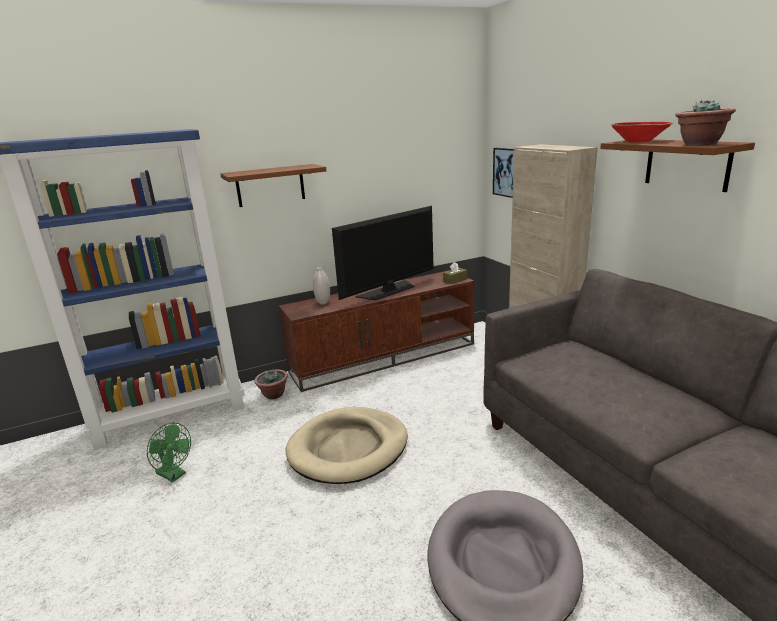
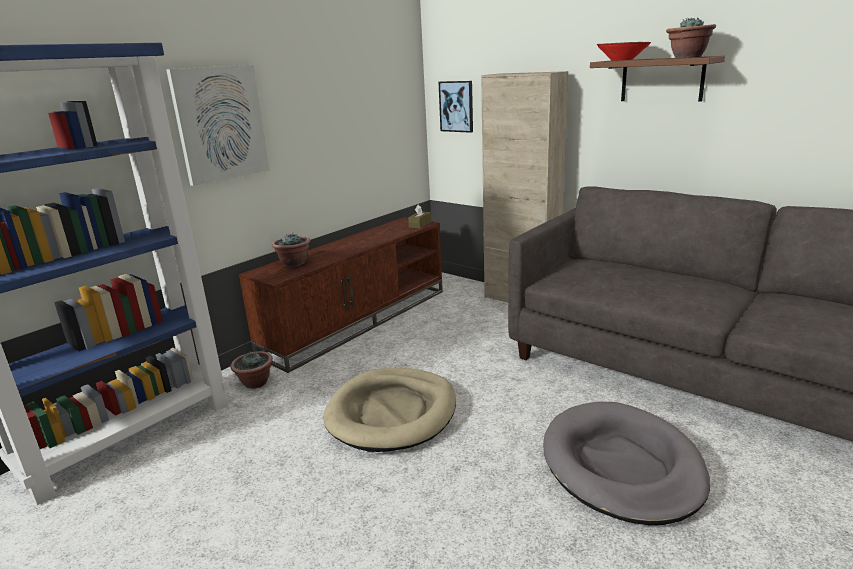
camera: 25 degrees left, 0 degrees up
green fan [147,423,191,482] -> none
brown shelf [220,164,326,207] -> picture [166,65,270,186]
white vase [313,267,330,304] -> potted plant [271,233,311,267]
television [332,206,434,300] -> none

